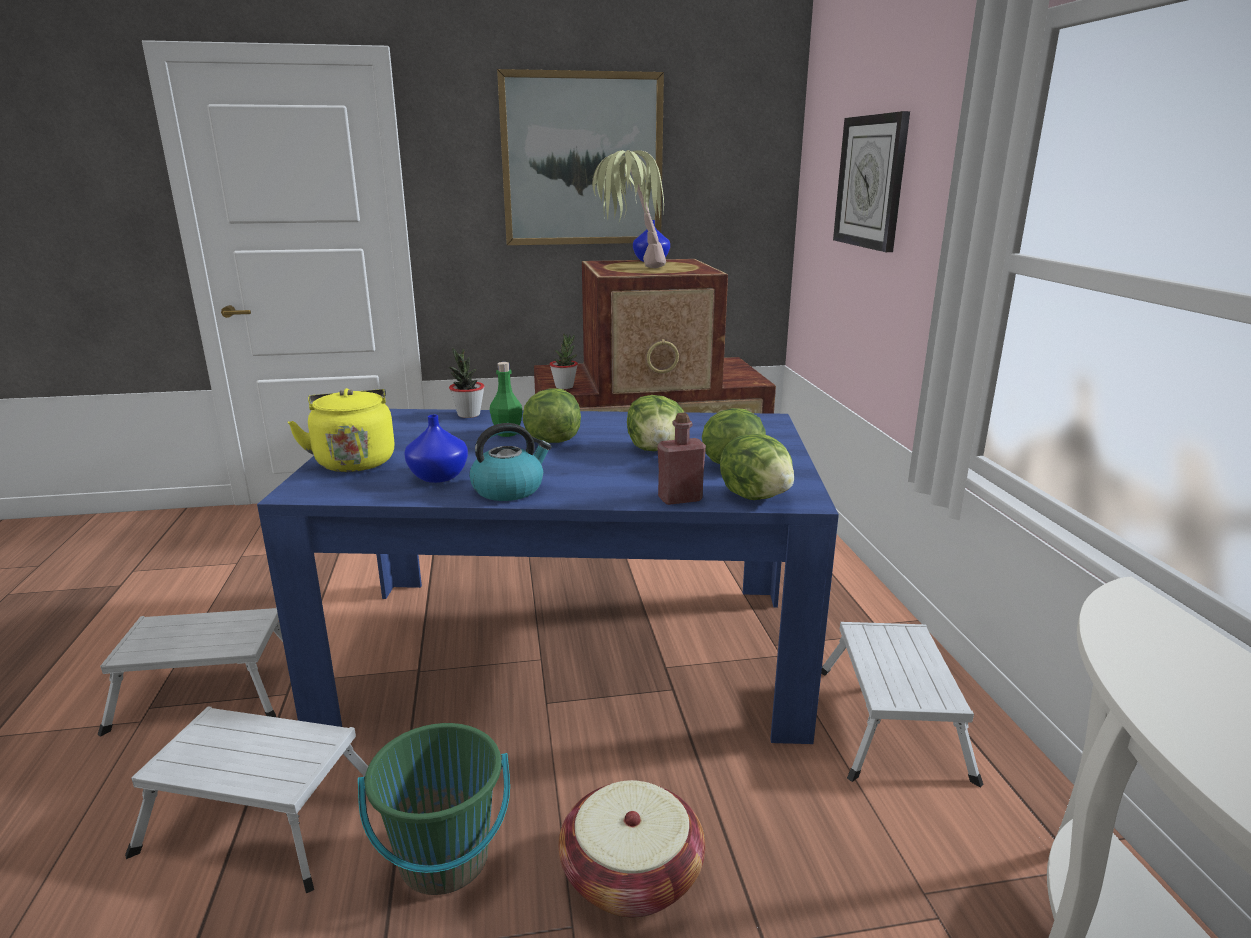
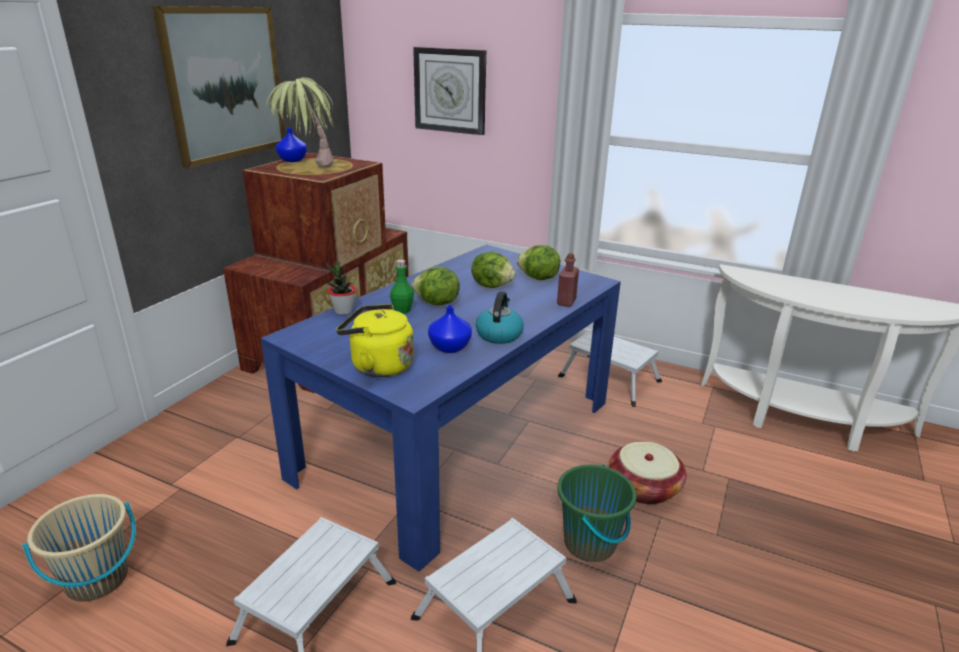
camera: 55 degrees left, 5 degrees up
potted plant [550,334,578,389] -> none
lettuce [720,434,794,500] -> none
none -> beige bucket [22,494,136,602]

